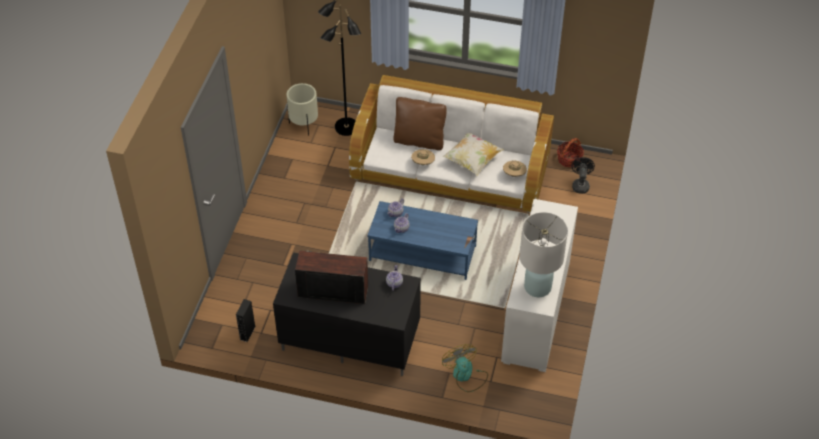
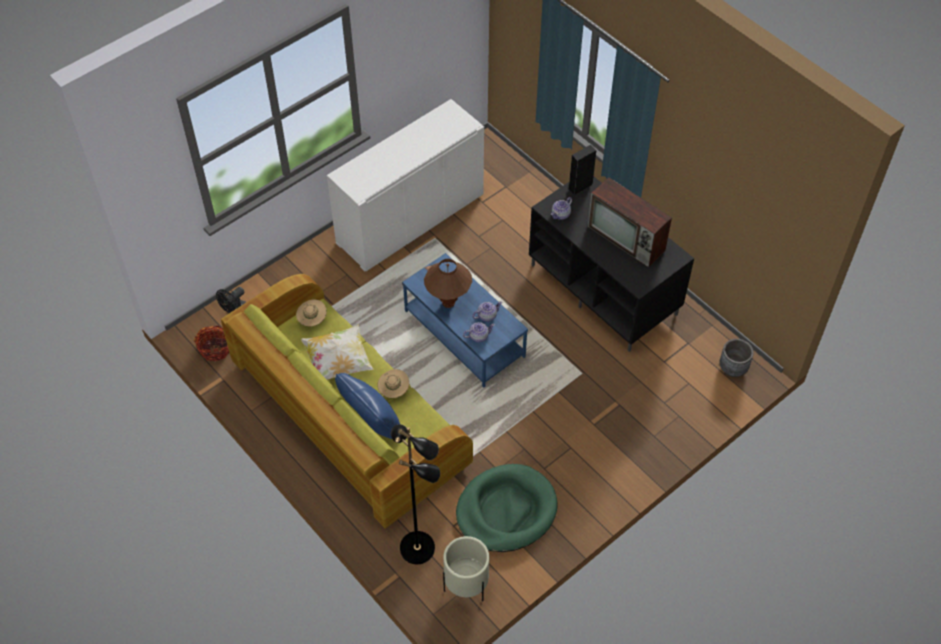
camera: 145 degrees left, 5 degrees up
black speaker [236,299,255,342] -> black speaker moved to [568,145,596,195]
white sofa [349,75,554,213] -> green sofa [221,274,473,528]
brown pillow [394,97,447,150] -> blue pillow [335,373,400,439]
fan [442,344,488,392] -> none
white table lamp [519,212,568,297] -> none
none -> brown table lamp [424,259,472,308]
none -> green dog bed [456,464,558,552]
none -> grey planter [719,339,754,377]

